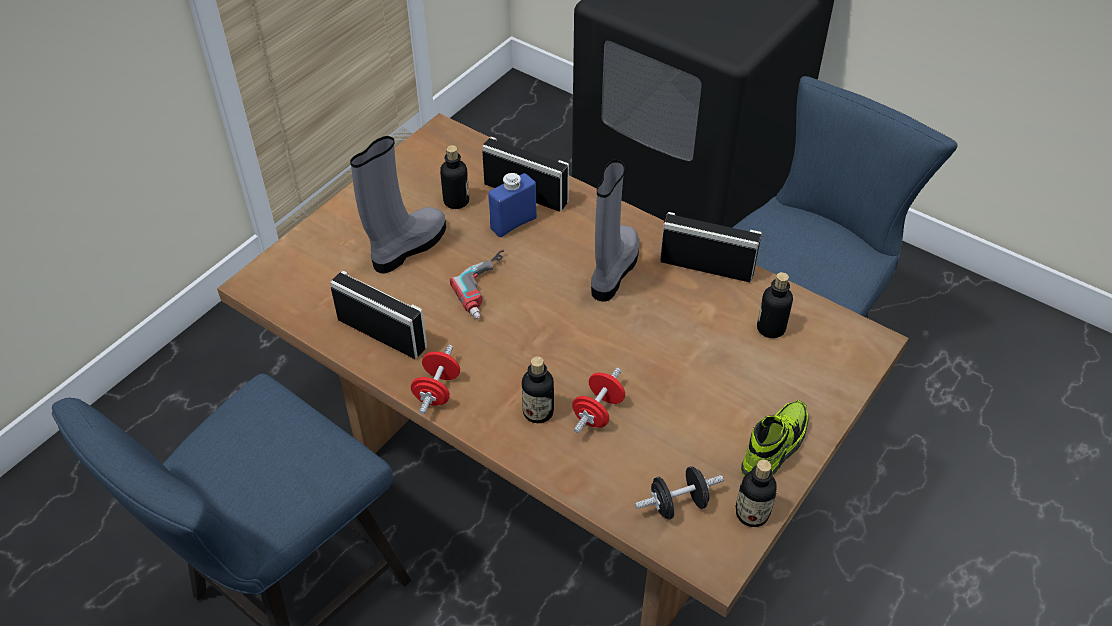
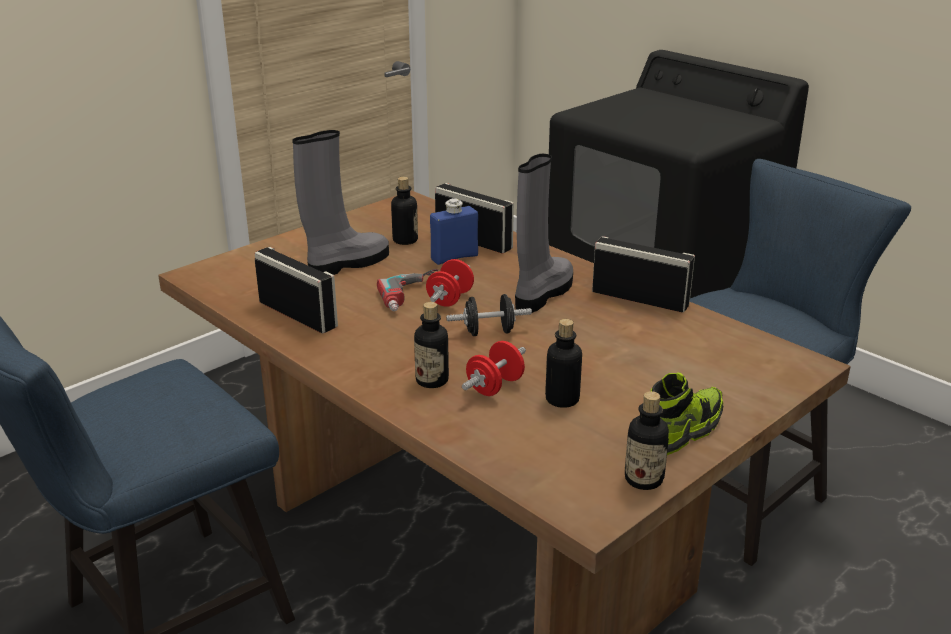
camera: 10 degrees right, 20 degrees down
red dumbbell [411,345,460,414] -> red dumbbell moved to [426,259,474,307]
black dumbbell [635,466,724,520] -> black dumbbell moved to [446,294,532,336]
bottle [757,272,793,338] -> bottle moved to [545,319,582,408]

